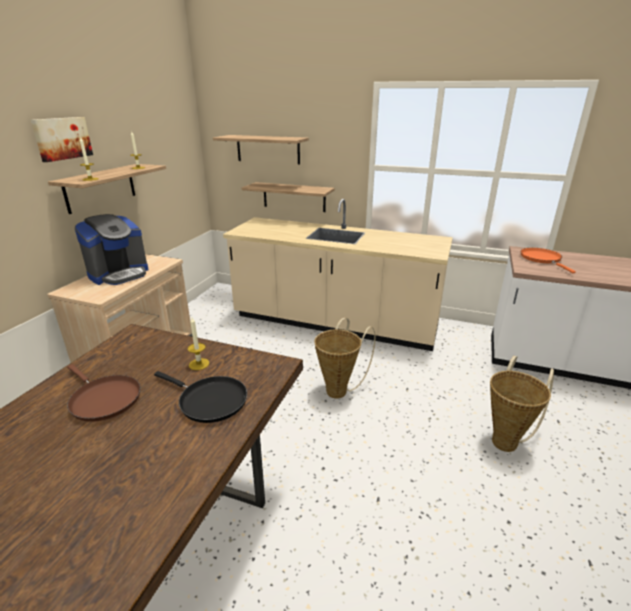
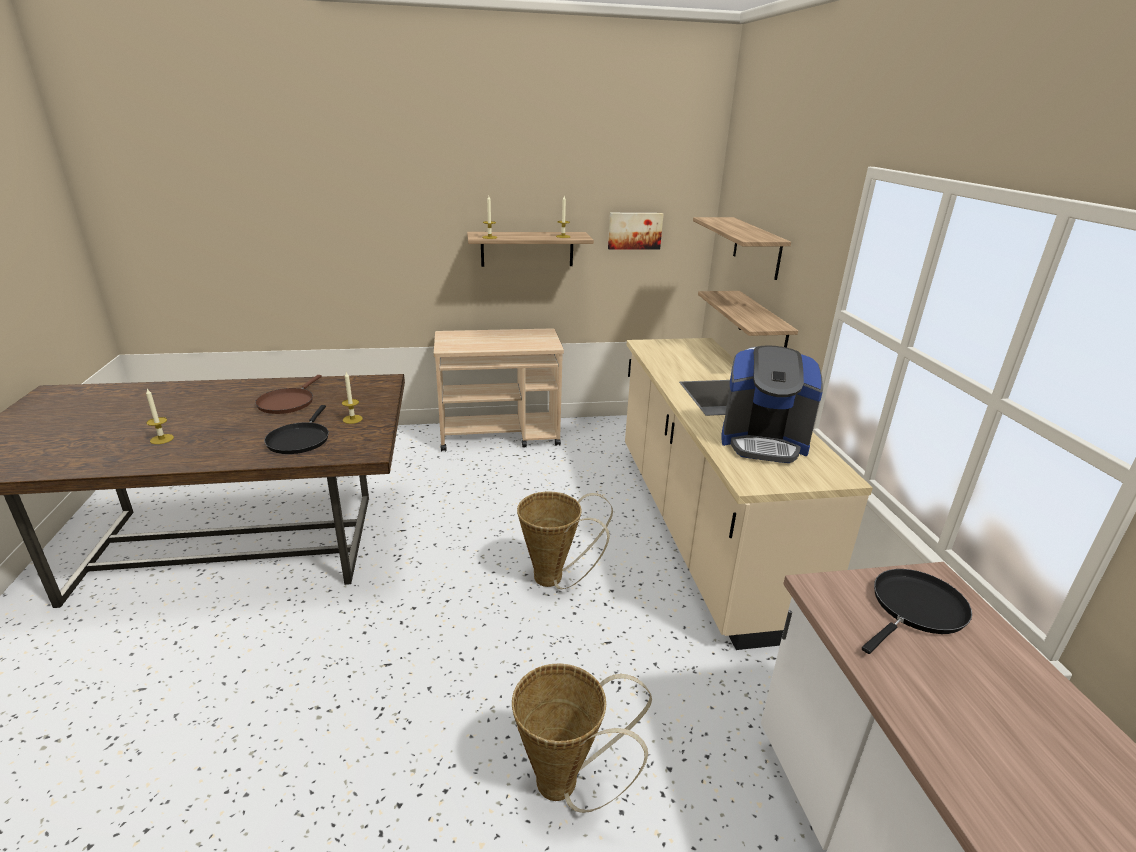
camera: 60 degrees right, 0 degrees up
picture [31,117,93,162] -> picture moved to [608,213,663,250]
coffee machine [75,214,149,285] -> coffee machine moved to [722,345,823,463]
orange frying pan [521,248,576,273] -> black frying pan [862,569,972,654]
none -> candle [146,389,174,444]

